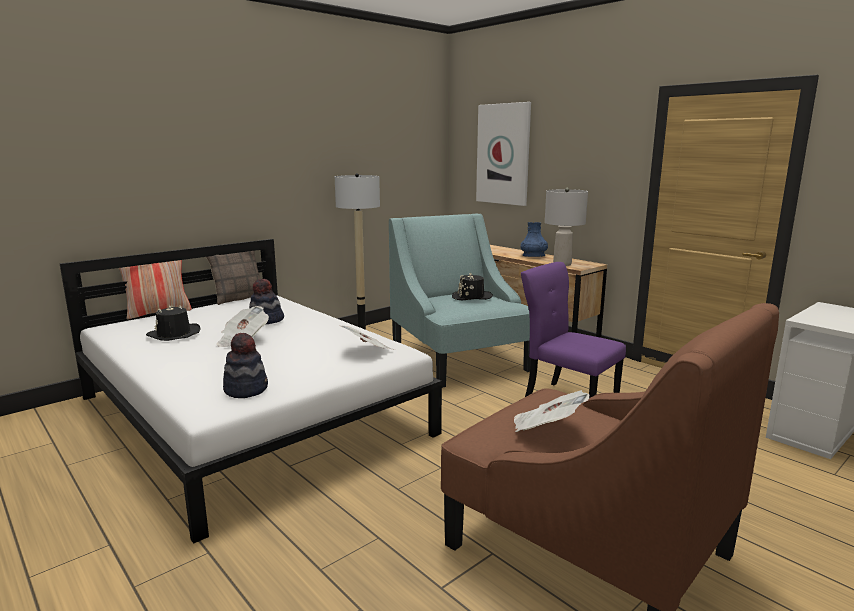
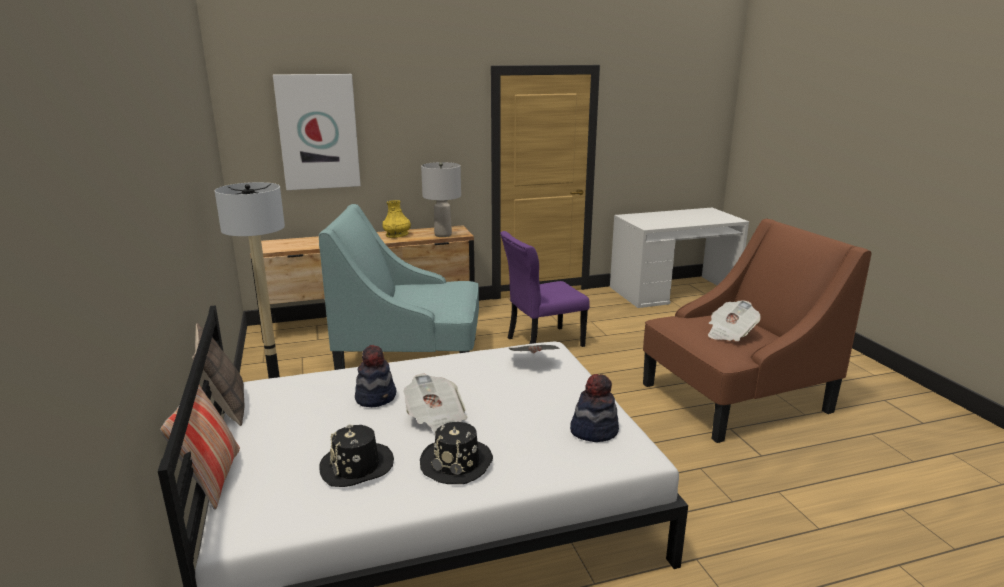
camera: 65 degrees left, 5 degrees up
black hat [452,273,493,300] -> black hat moved to [420,422,493,484]
blue vase [520,222,548,257] -> yellow vase [382,200,411,238]

